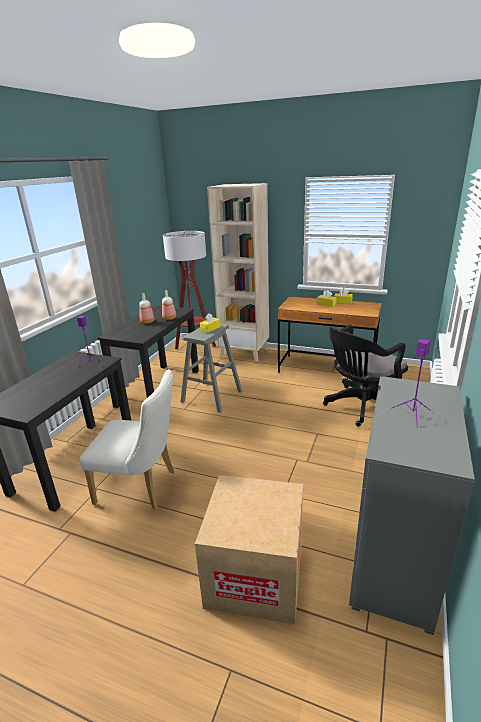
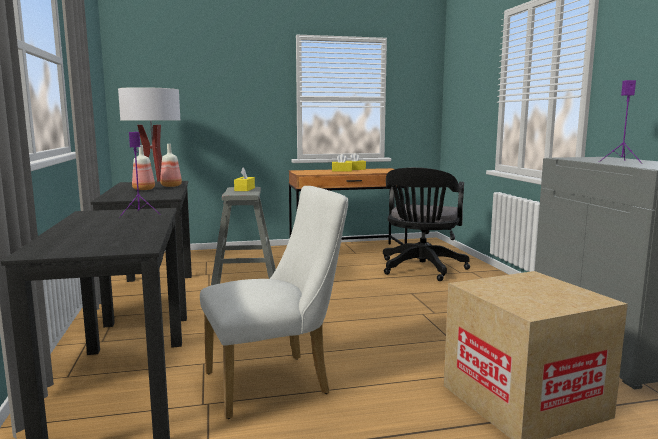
camera: 35 degrees left, 15 degrees down
beige bookcase [207,183,269,363] -> none

